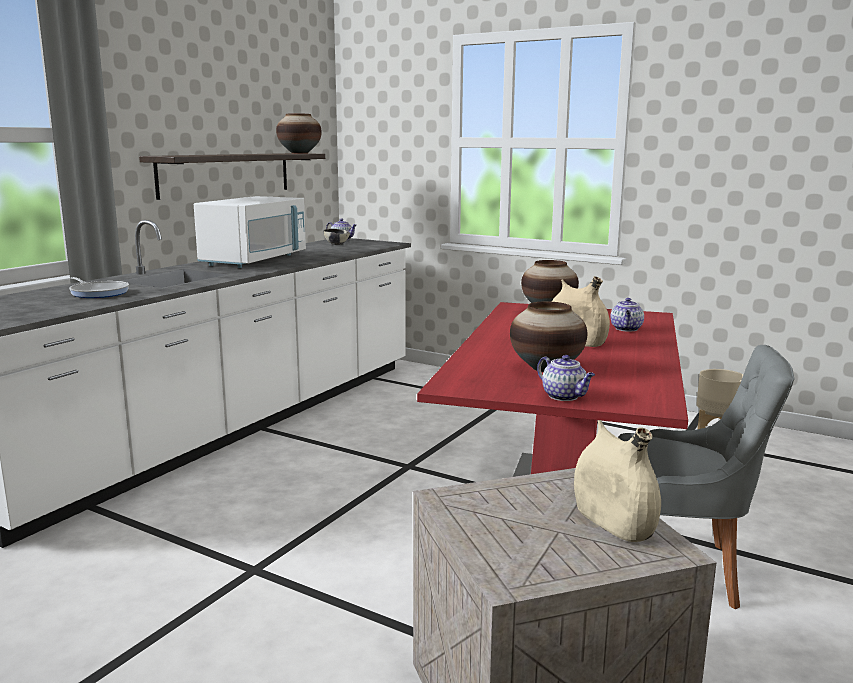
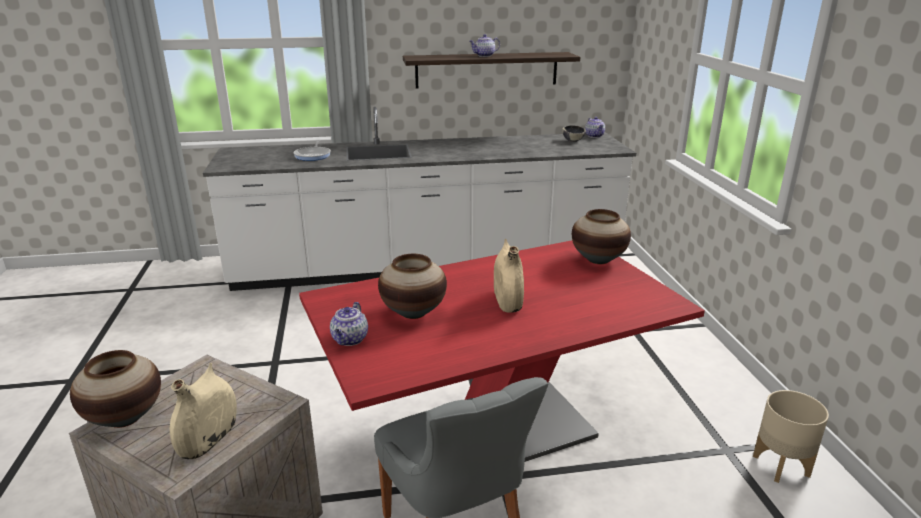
camera: 50 degrees right, 10 degrees up
white microwave [194,196,306,268] -> none
vase [276,113,322,154] -> vase moved to [70,350,161,428]
teapot [610,298,644,332] -> teapot moved to [470,34,500,57]

